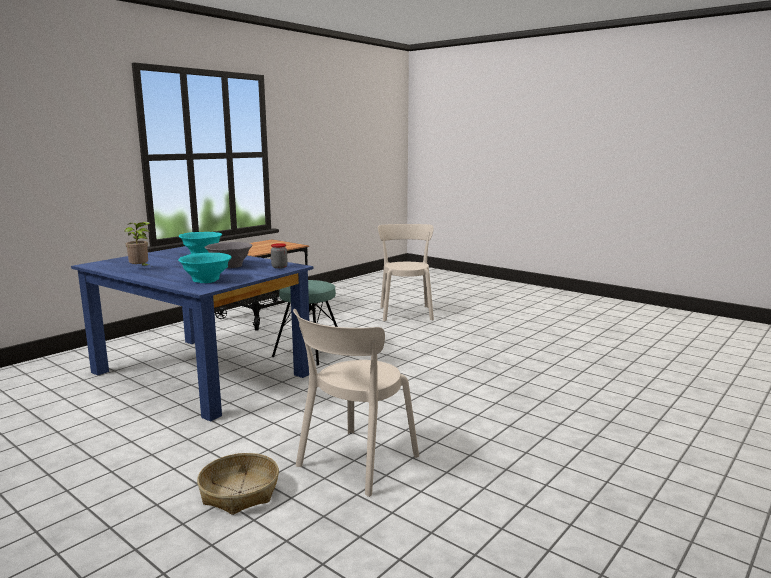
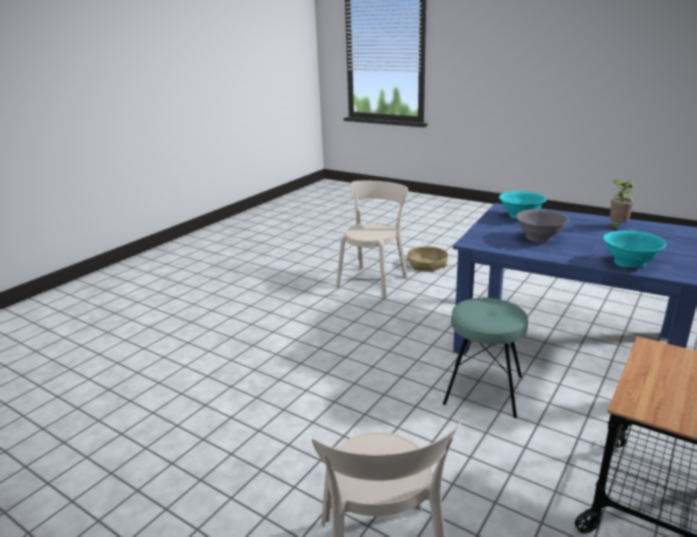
camera: 175 degrees right, 10 degrees up
jar [271,243,288,269] -> none

